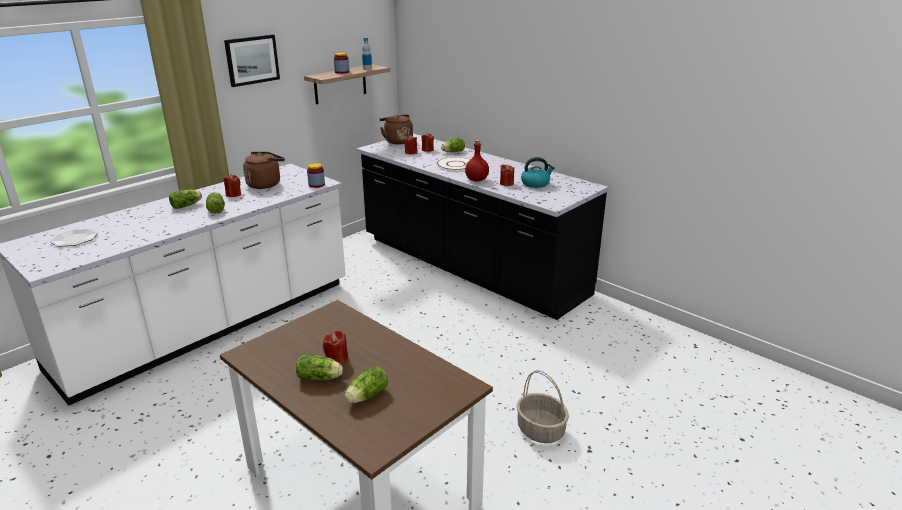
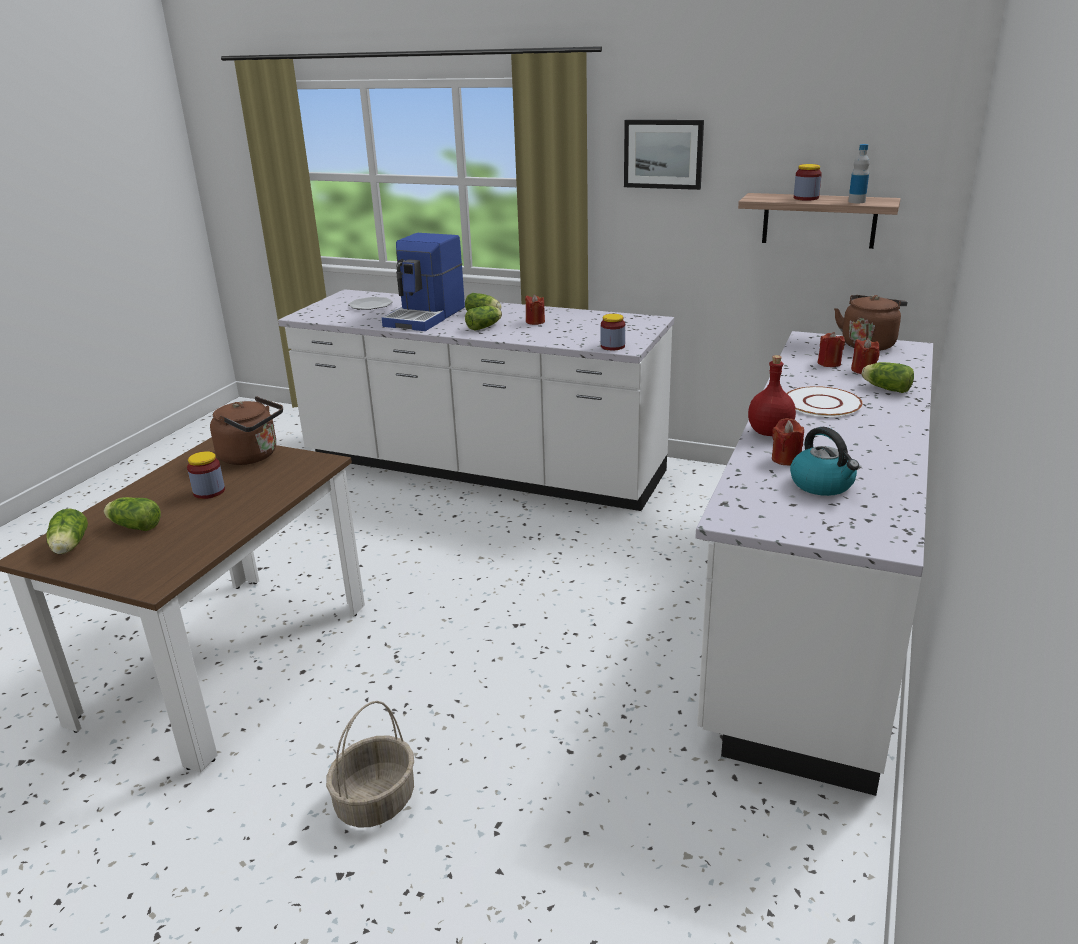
camera: 70 degrees right, 0 degrees up
brown kettle [243,152,285,189] -> brown kettle moved to [210,396,283,465]
lettuce [296,354,343,381] -> lettuce moved to [46,509,88,554]
red candle [323,330,348,365] -> jar [187,451,225,499]
black counter [357,134,608,320] -> white counter [696,331,933,796]
none -> coffee machine [382,233,465,331]

